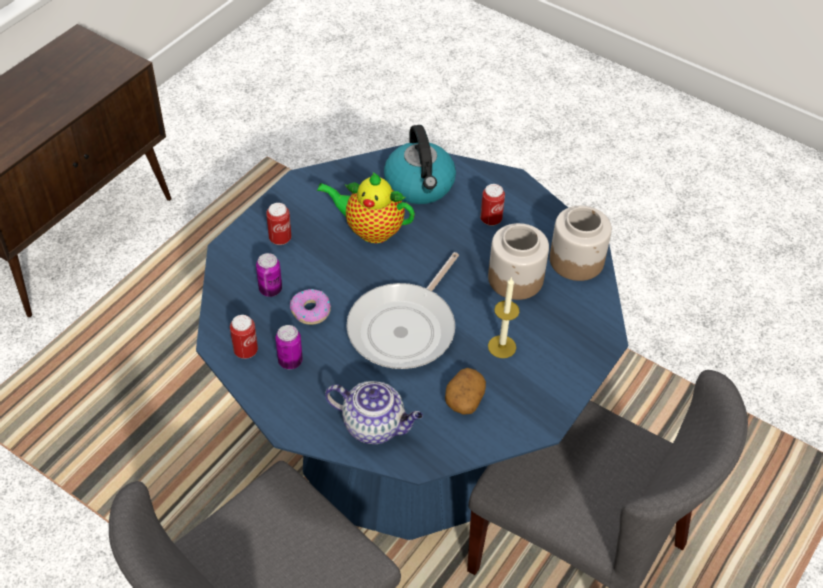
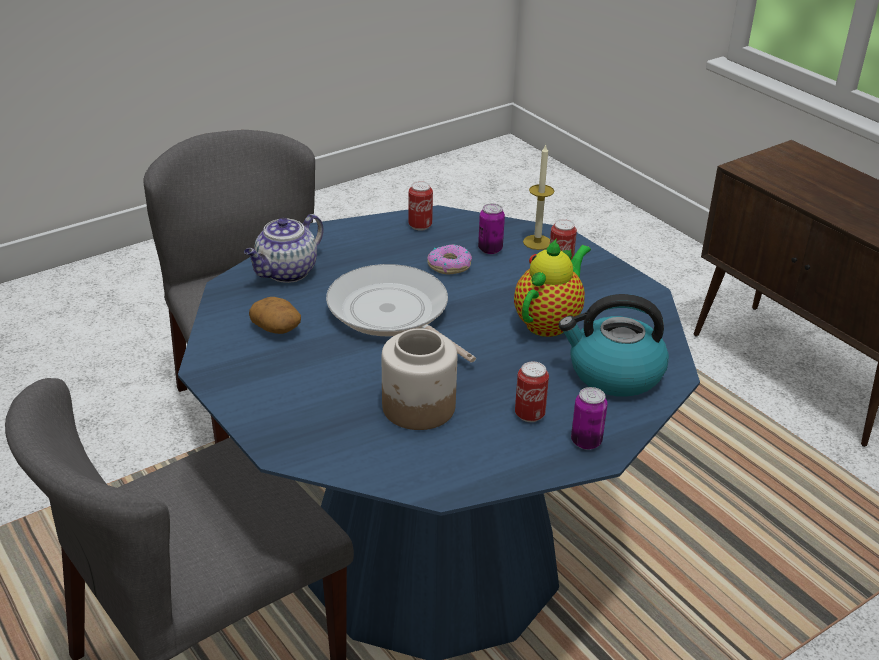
camera: 110 degrees right, 15 degrees down
can [275,325,303,369] -> can moved to [571,387,608,450]
candle [488,277,520,358] -> candle moved to [523,144,554,250]
jar [550,205,612,281] -> none

